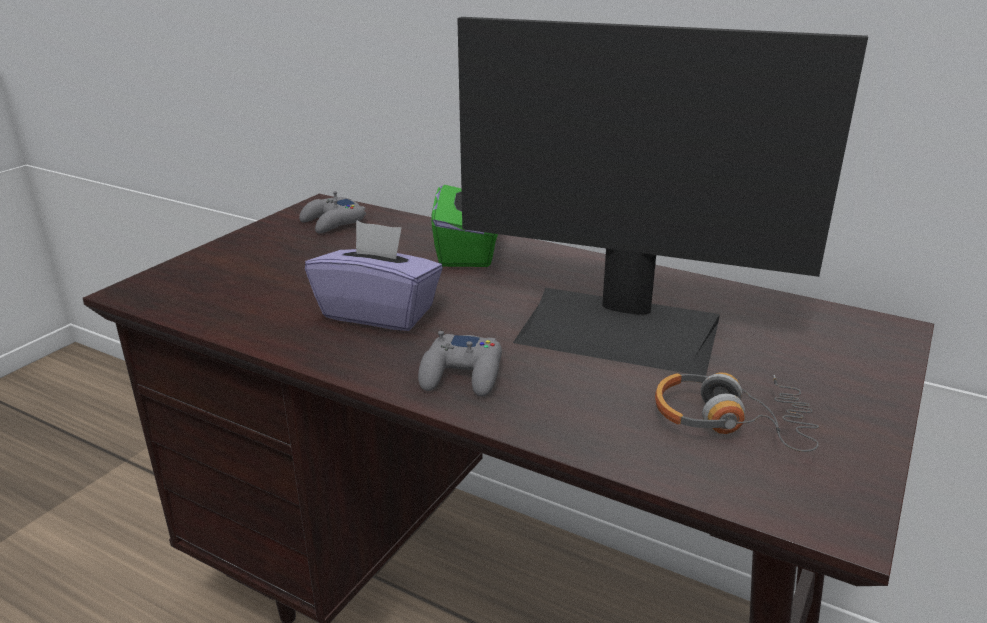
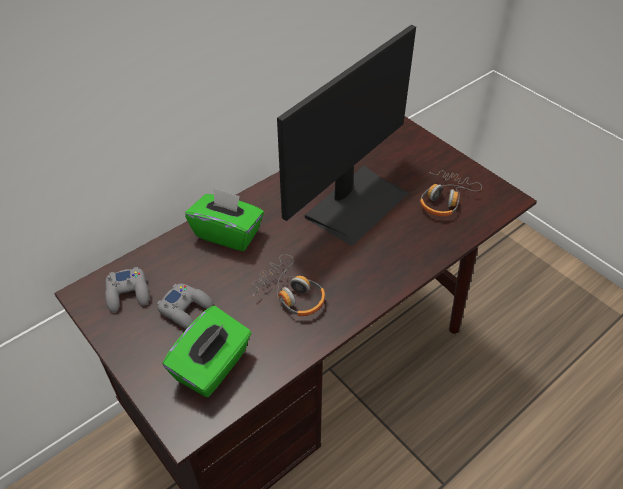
camera: 70 degrees left, 20 degrees up
purple tissue box [305,220,443,331] -> headphones [253,254,325,316]
grey game controller [418,331,502,397] -> grey game controller moved to [157,283,213,329]
none -> green tissue box [163,305,252,397]

